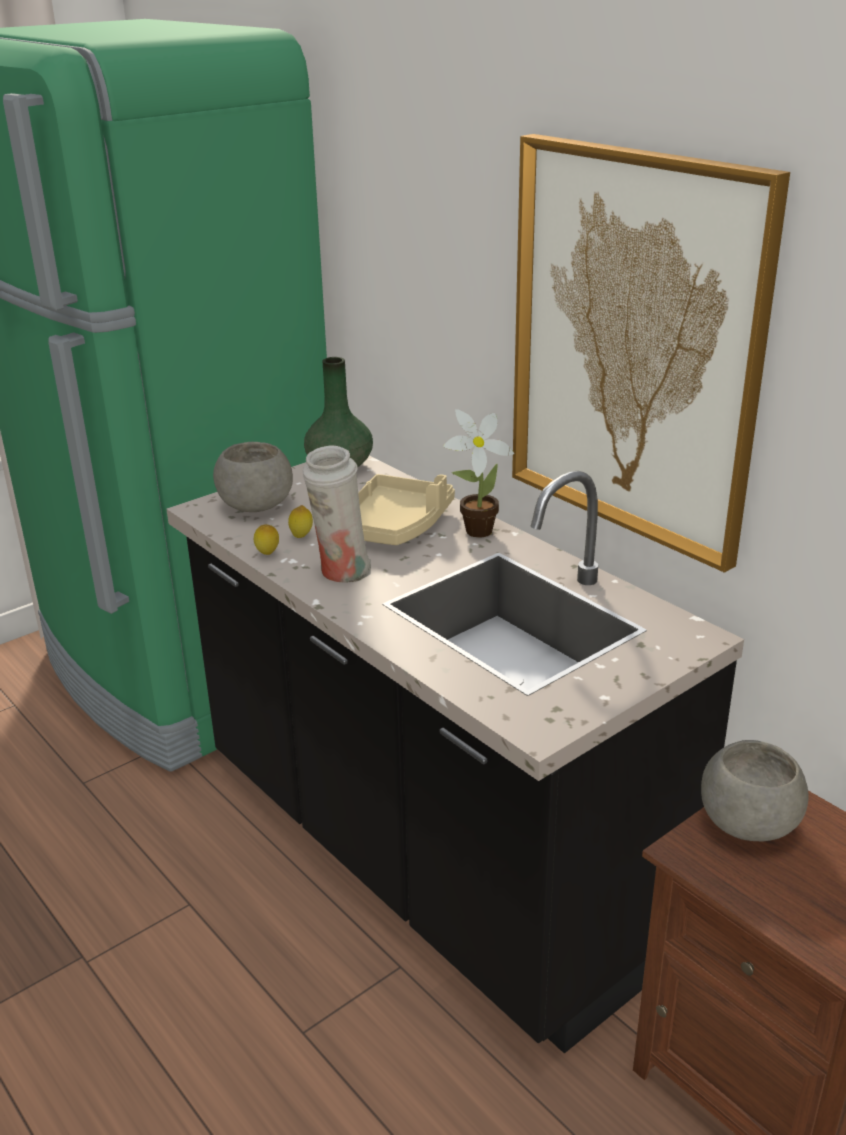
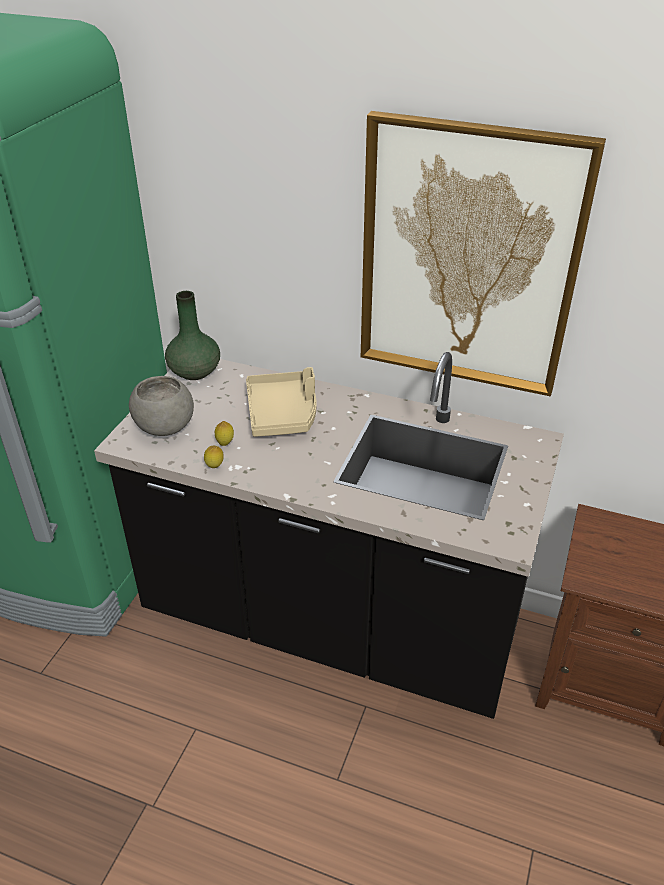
camera: 30 degrees left, 10 degrees up
white vase [303,445,371,583] -> none
potted plant [443,409,514,538] -> none
grey bowl [701,740,809,841] -> none

